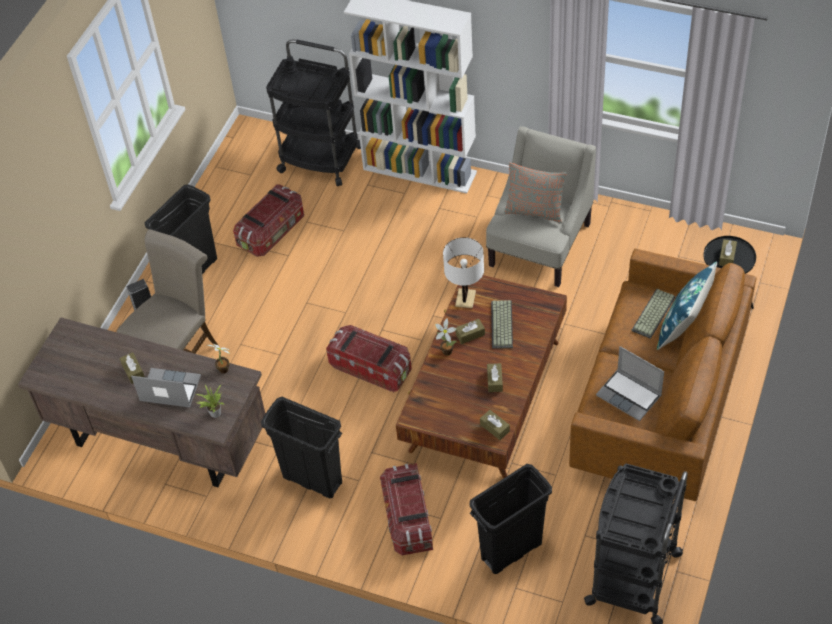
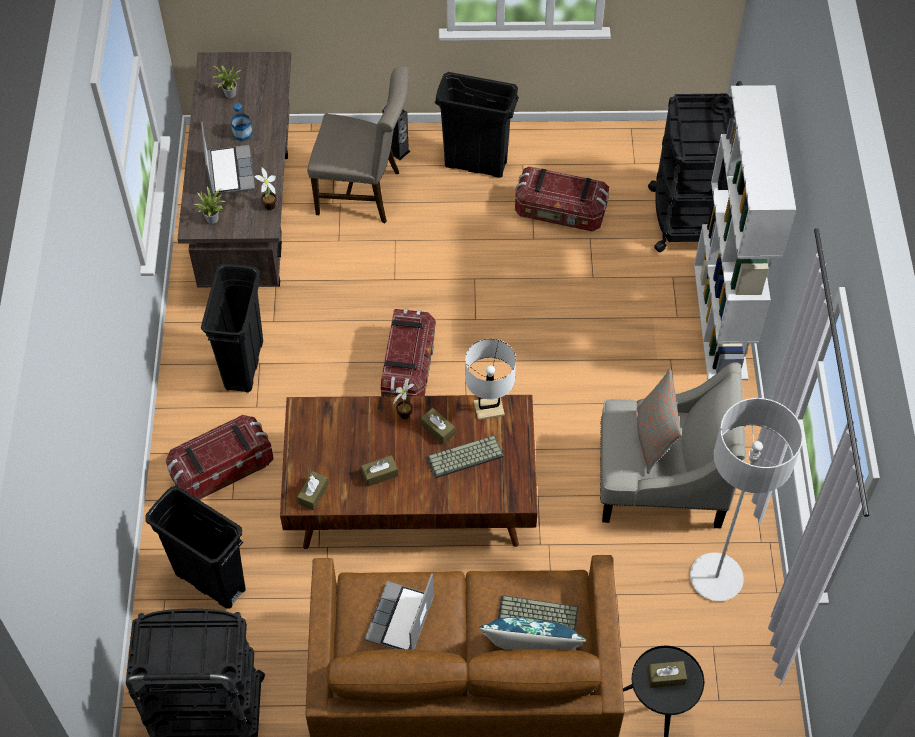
camera: 65 degrees right, 5 degrees up
brown tissue box [120,352,145,384] -> bottle [231,103,253,141]
none -> potted plant [212,66,241,98]
none -> grey floor lamp [690,398,803,601]

